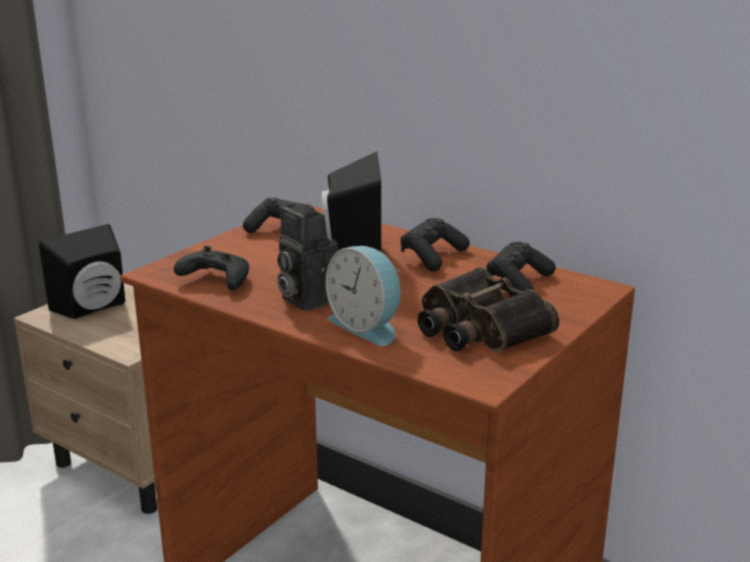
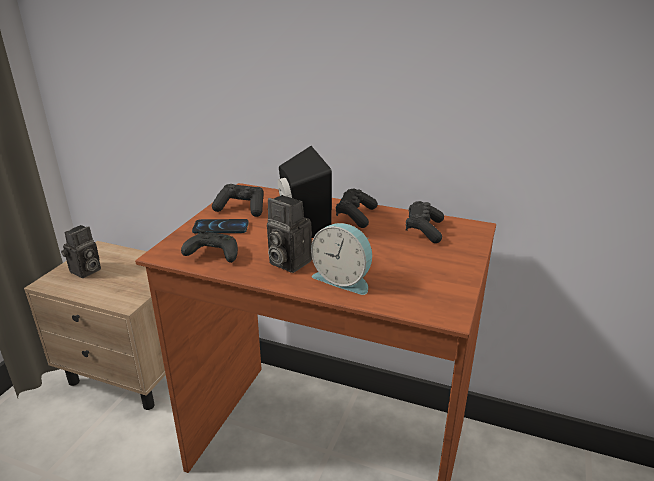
camera: 15 degrees left, 5 degrees up
black speaker [39,224,125,319] -> camera [61,225,101,278]
binoculars [418,267,559,352] -> none
none -> phone [192,219,249,234]

